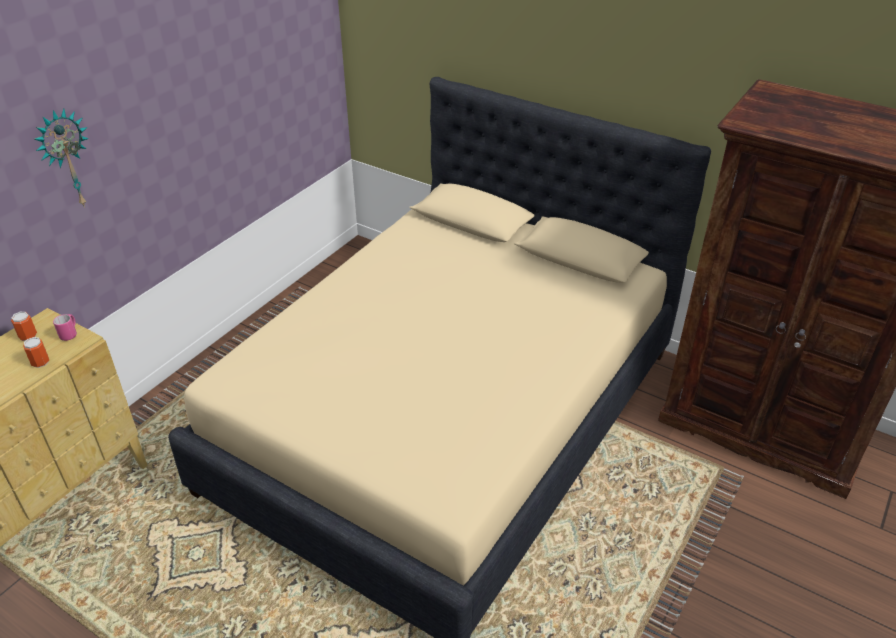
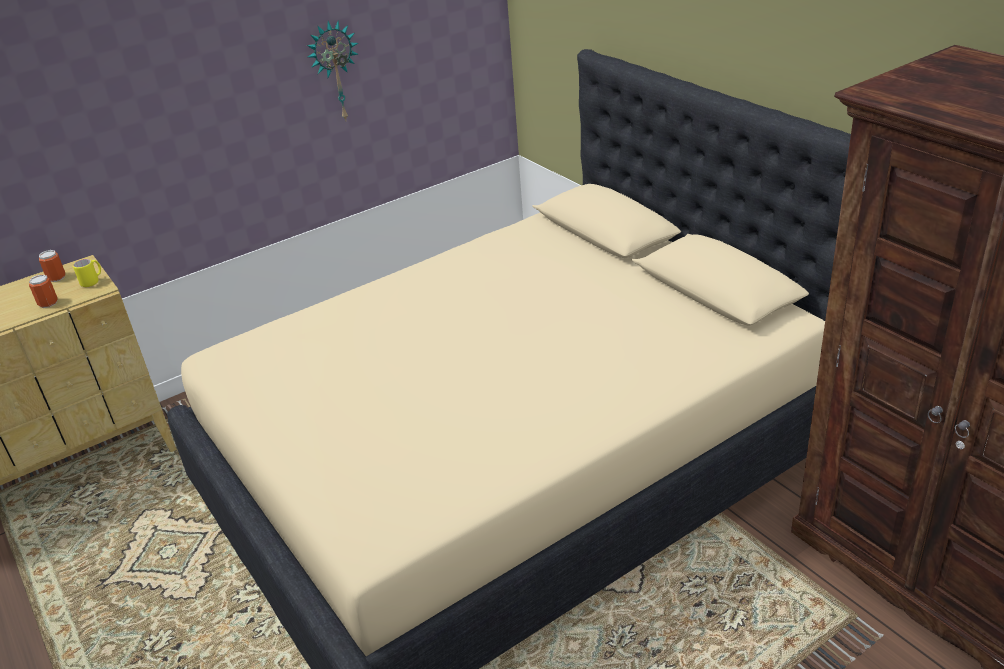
camera: 25 degrees right, 5 degrees down
wall clock [34,108,89,208] -> wall clock moved to [306,20,358,121]
pink mug [53,314,77,341] -> yellow mug [73,259,101,287]

